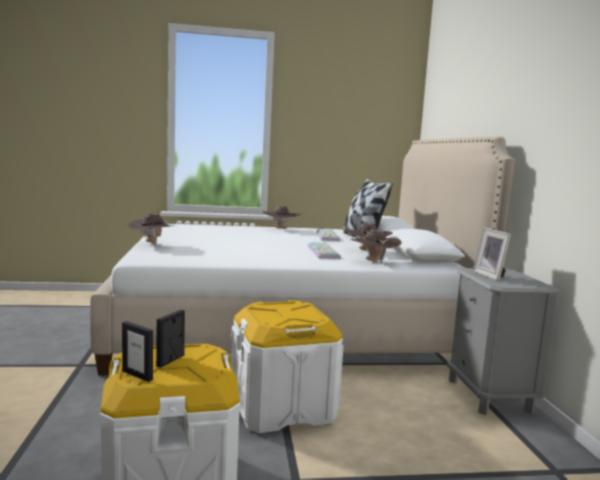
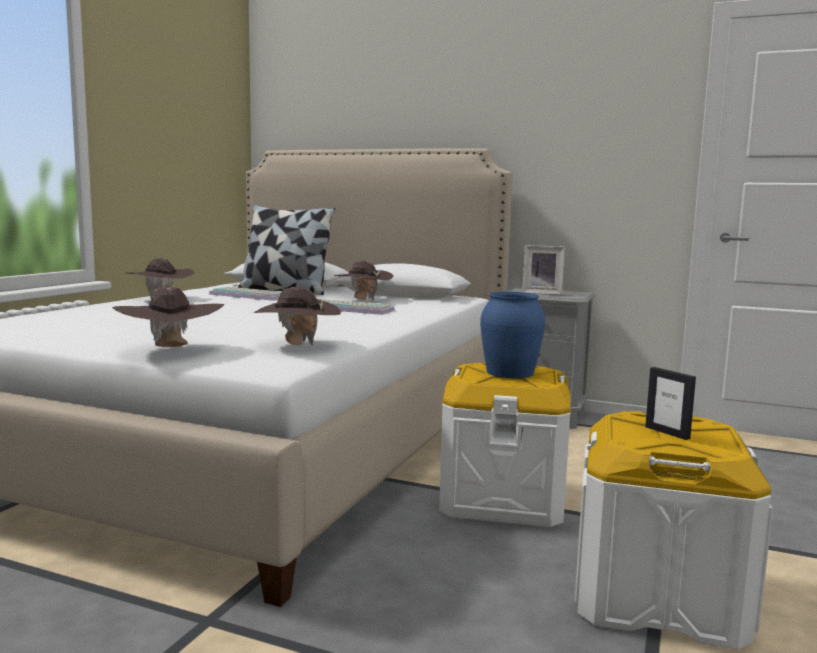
camera: 60 degrees left, 0 degrees up
picture frame [122,321,153,382] -> none
brown hat [350,229,401,263] -> brown hat moved to [253,287,341,346]
none -> blue vase [480,292,545,378]

